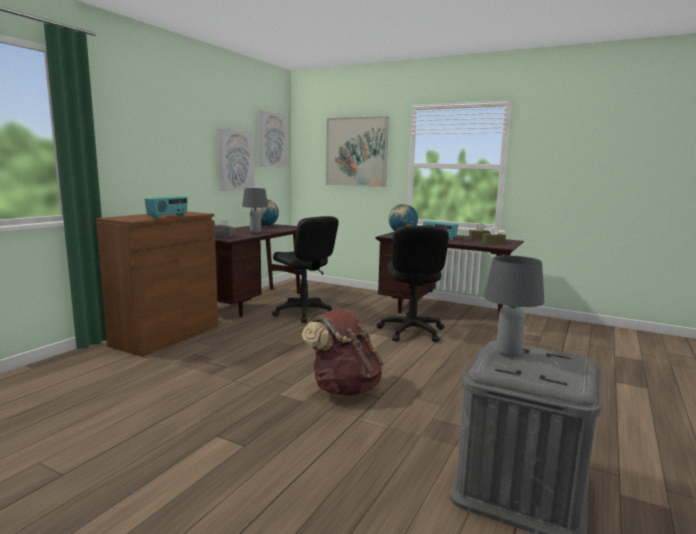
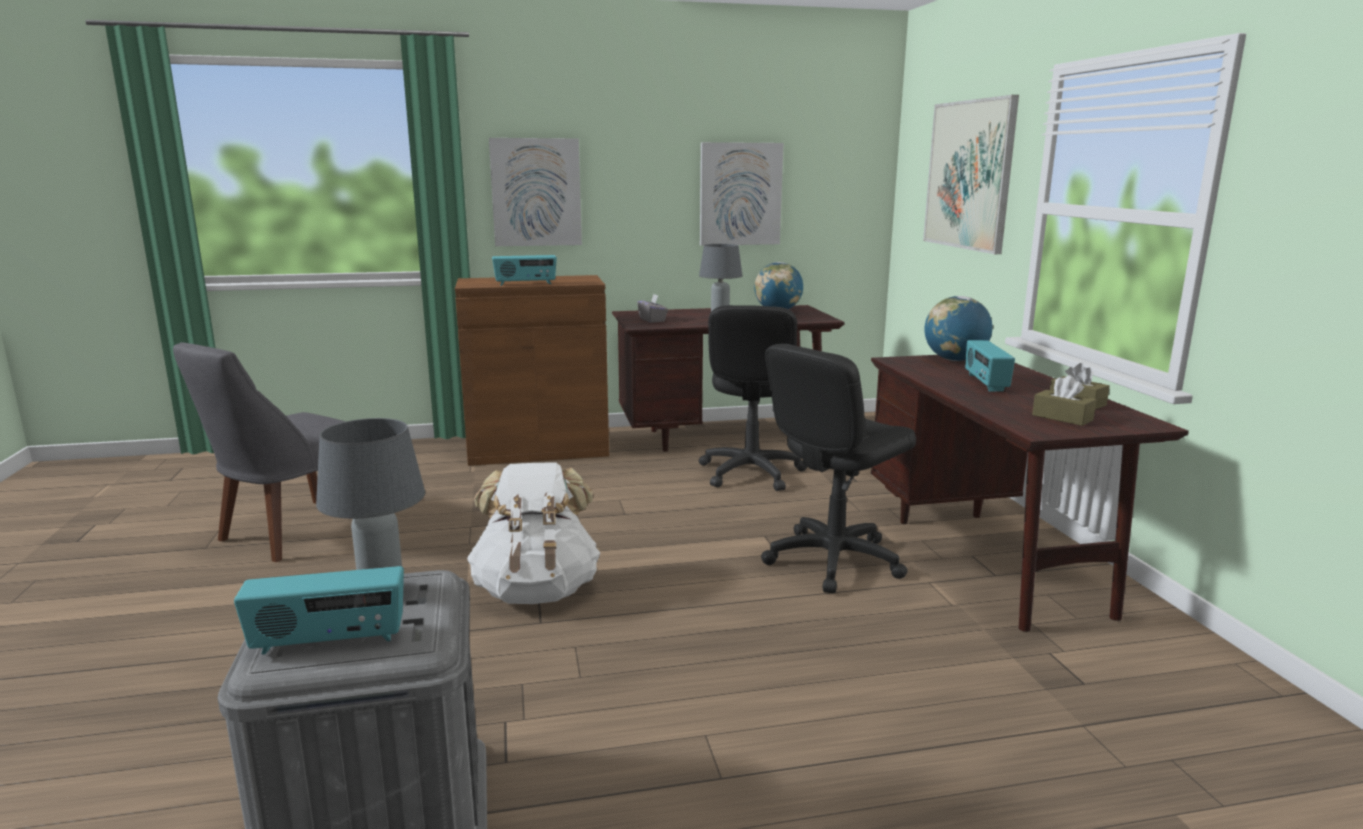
camera: 50 degrees right, 5 degrees up
picture [257,110,288,168] -> picture moved to [489,138,582,246]
brown backpack [302,308,384,396] -> white backpack [467,462,600,604]
none -> grey chair [173,342,346,562]
none -> radio [234,566,404,655]

